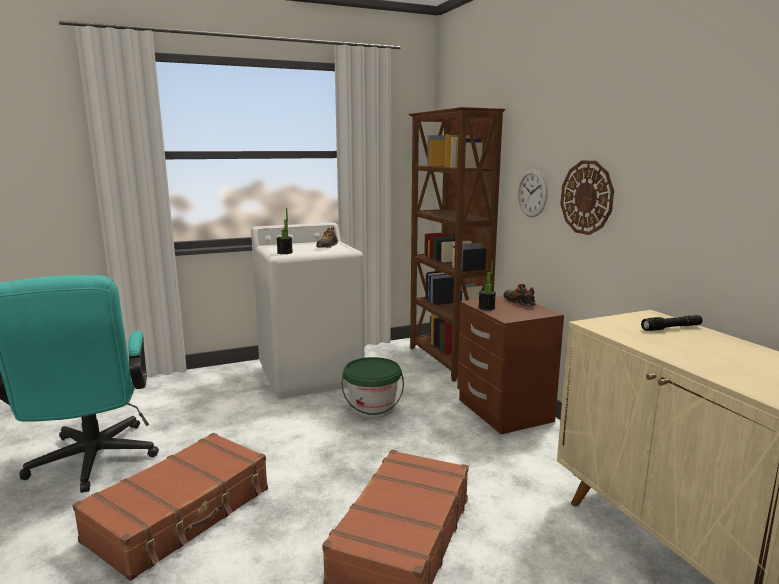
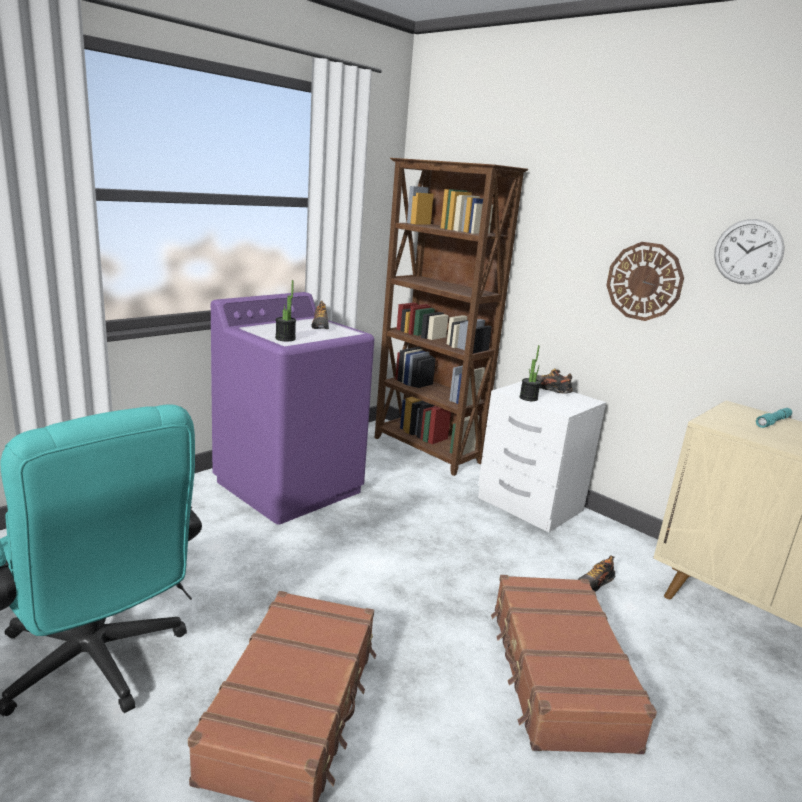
camera: 25 degrees left, 5 degrees up
white washing machine [251,222,364,399] -> purple washing machine [211,292,374,525]
green bucket [342,357,404,418] -> none
brown nightstand [457,296,564,434] -> white nightstand [478,381,606,532]
wall clock [518,169,548,217] -> wall clock moved to [714,219,785,284]
black flashlight [641,315,703,331] -> turquoise flashlight [756,408,792,428]
none -> shoe [578,556,615,592]

